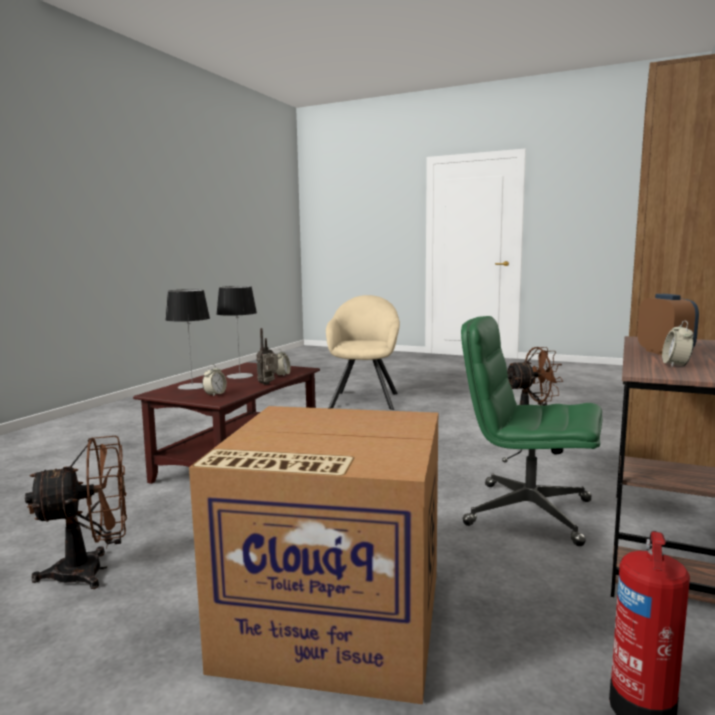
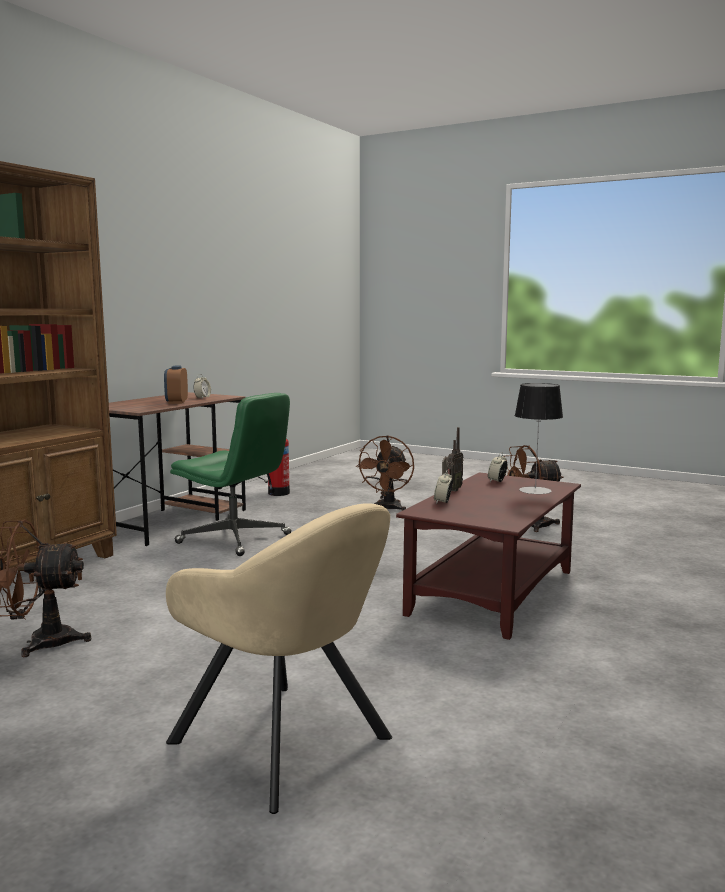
camera: 175 degrees left, 0 degrees up
cardboard box [189,406,438,704] -> brown fan [356,435,414,511]
table lamp [217,286,257,379] -> none
beige armchair [326,295,400,410] -> beige armchair turned 60 degrees counterclockwise [166,503,392,814]

